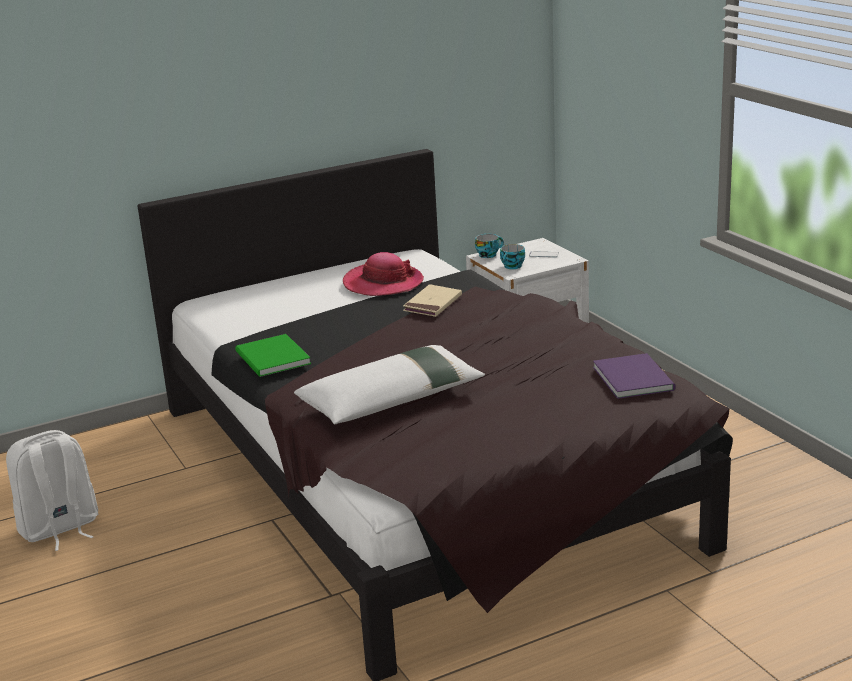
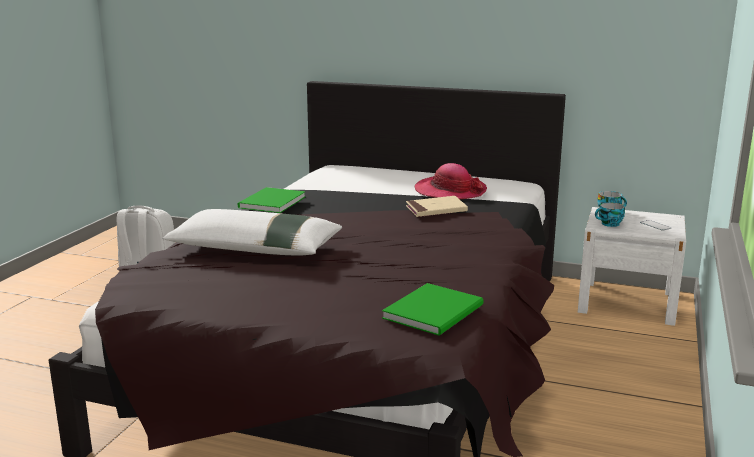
camera: 45 degrees right, 5 degrees down
purple book [593,353,675,399] -> green book [382,283,483,336]

